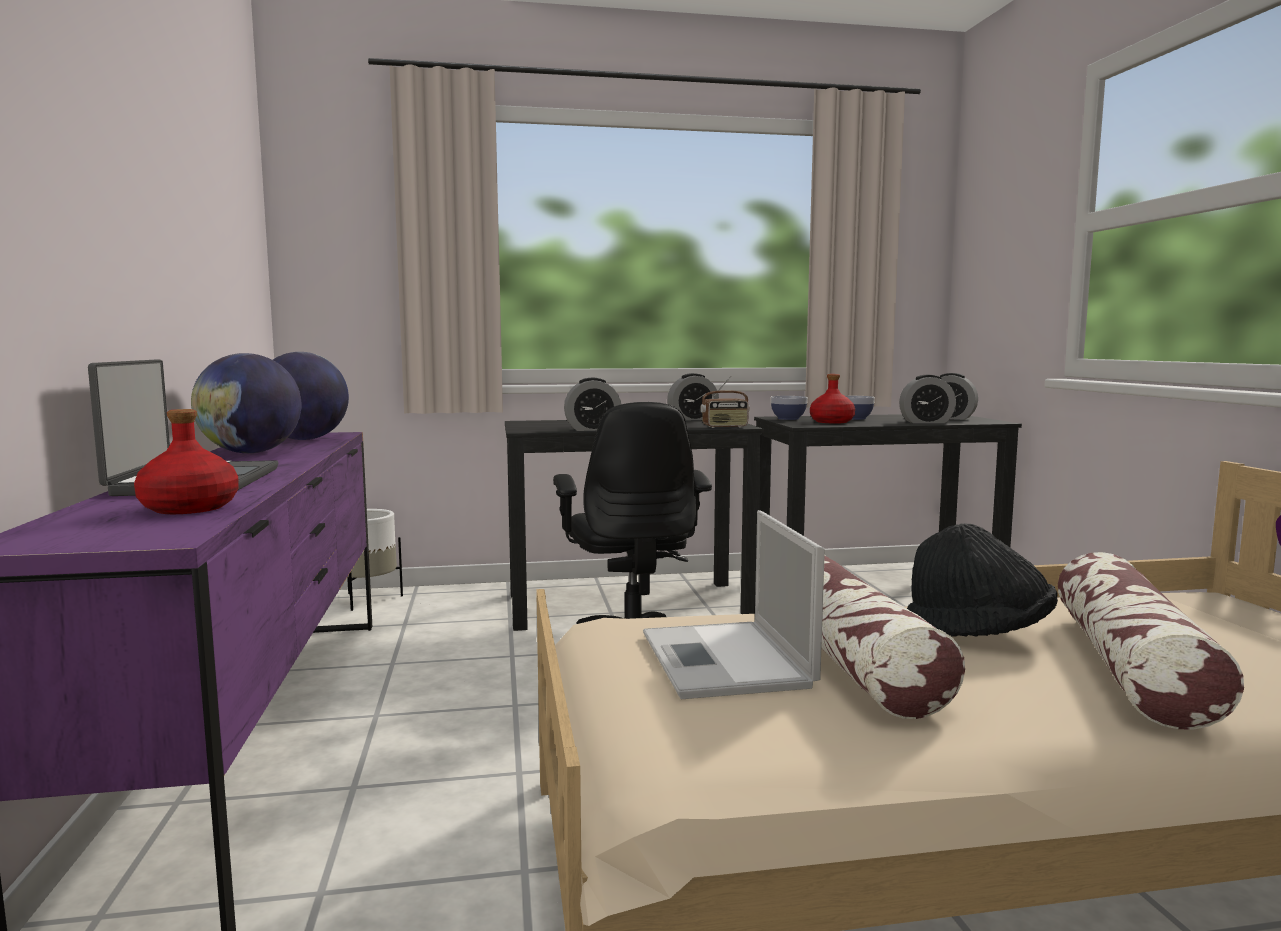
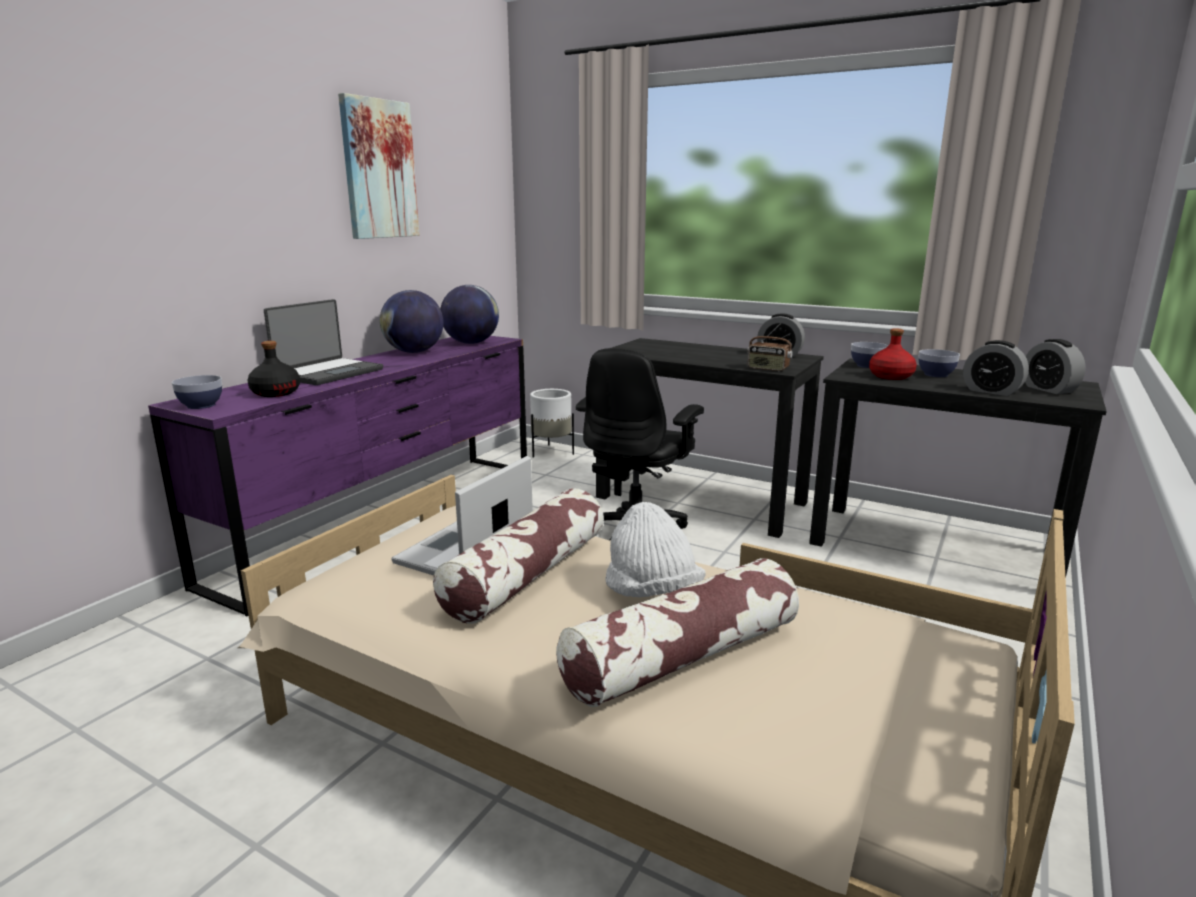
camera: 40 degrees right, 10 degrees up
red bottle [134,409,239,514] -> black bottle [247,341,300,397]
alarm clock [564,378,621,431] -> none
black hat [907,523,1058,637] -> white hat [605,502,706,597]
none -> bowl [172,375,222,409]
none -> picture [338,93,419,239]

